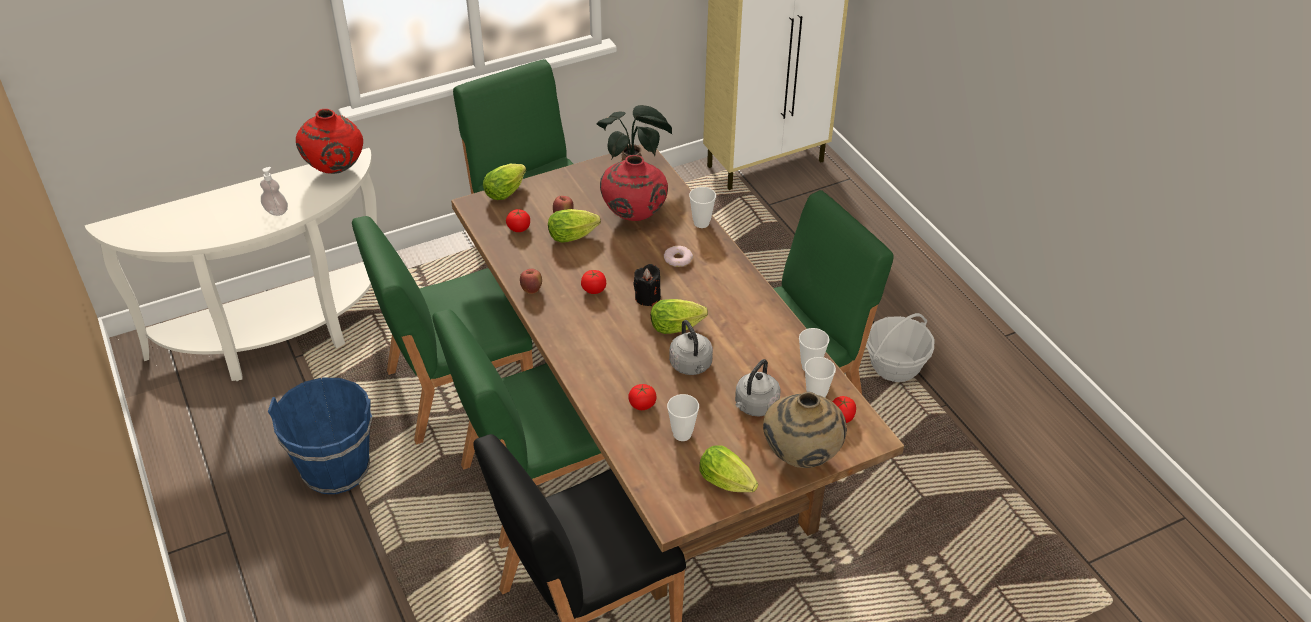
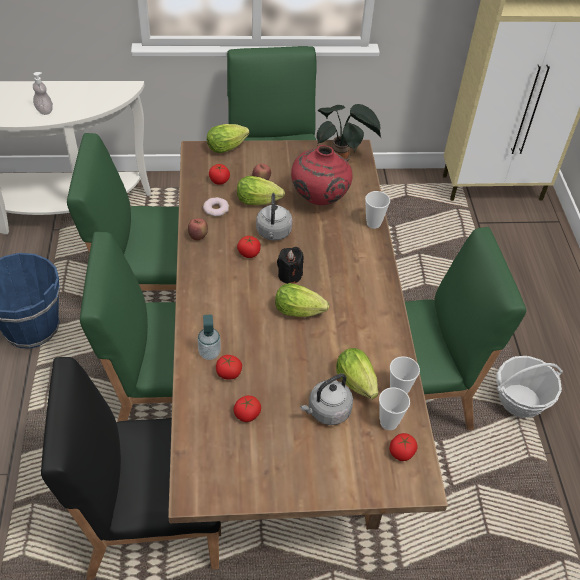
camera: 20 degrees right, 5 degrees up
red vase [296,109,363,174] -> none
donut [664,246,693,267] -> donut moved to [203,197,229,217]
cup [667,394,699,441] -> tomato [233,396,261,422]
grey kettle [669,320,713,375] -> grey kettle moved to [256,193,293,241]
lettuce [700,445,758,492] -> lettuce moved to [336,348,378,399]
beige vase [763,392,847,468] -> none
none -> soap dispenser [197,314,221,360]

